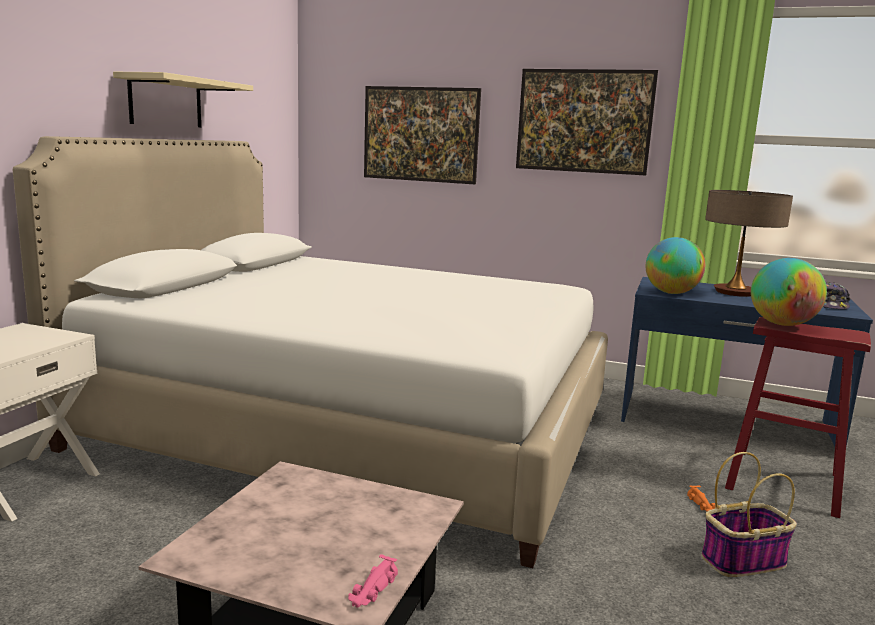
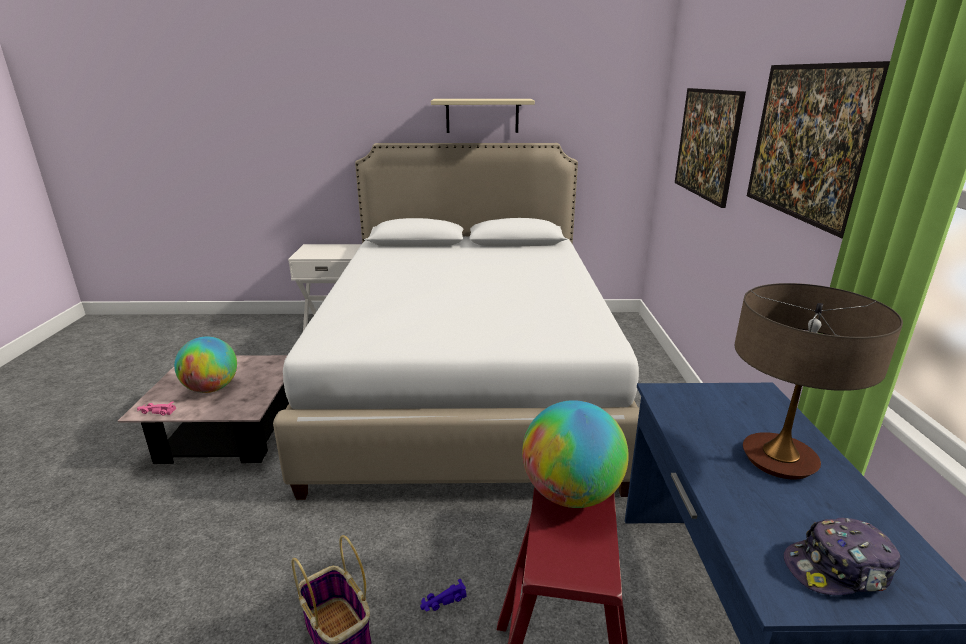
camera: 70 degrees right, 10 degrees up
globe [646,237,705,294] -> globe moved to [174,337,237,393]
orange toy car [687,485,715,512] -> purple toy car [420,579,467,611]

